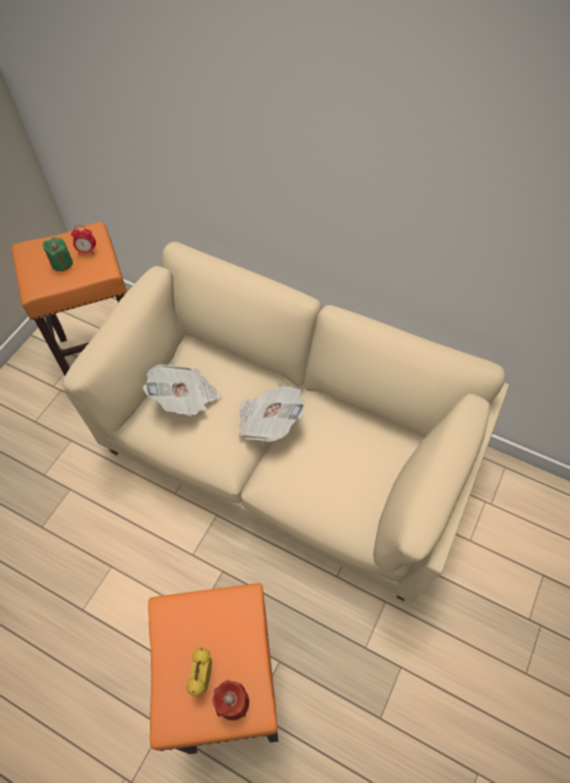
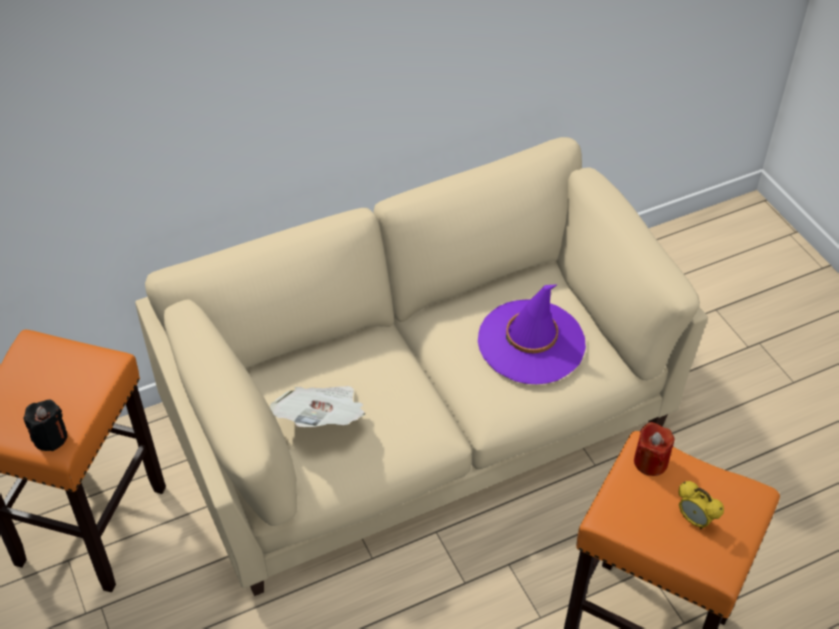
camera: 55 degrees left, 10 degrees down
green candle [43,237,73,271] -> none
alarm clock [71,225,96,255] -> none
red candle [212,680,249,721] -> red candle moved to [634,422,675,476]
newspaper [238,385,305,442] -> none
none -> black candle [23,399,67,451]
none -> purple hat [478,284,586,384]

